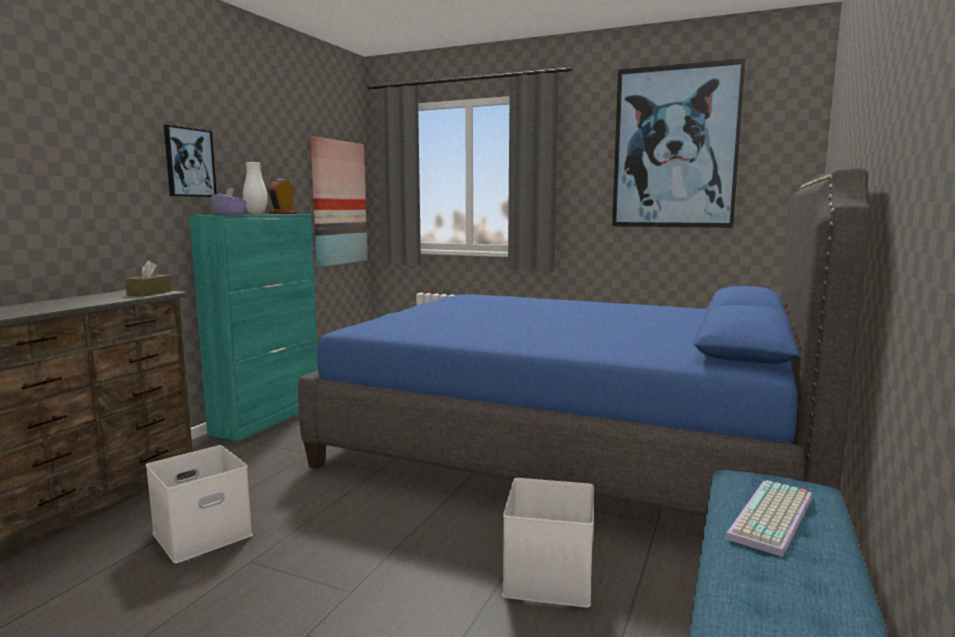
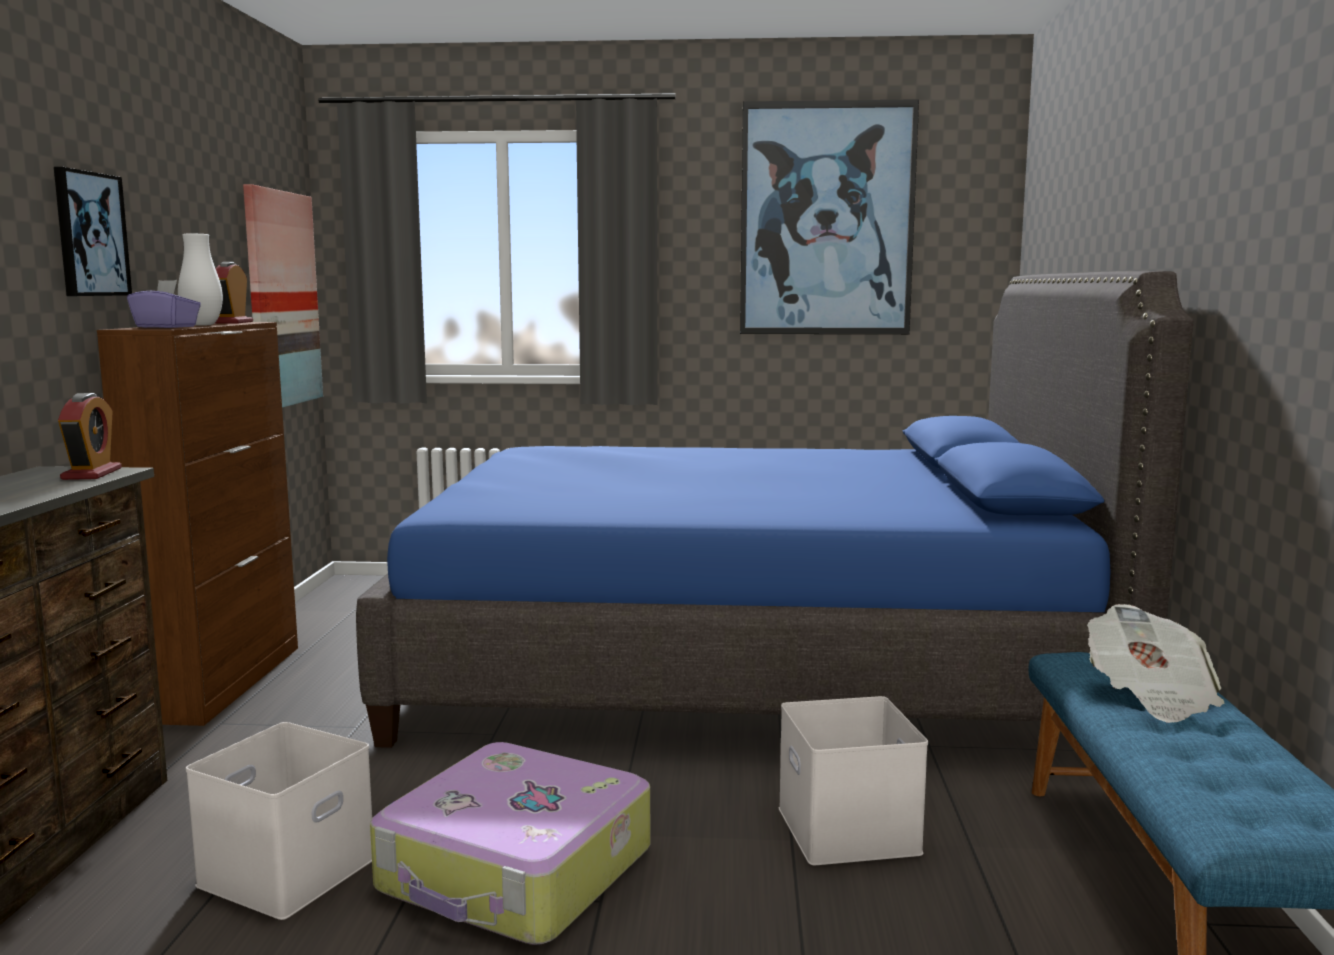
camera: 20 degrees left, 0 degrees up
brown tissue box [125,260,172,296] -> alarm clock [58,393,122,480]
turquoise cabinet [189,214,318,441] -> brown cabinet [97,322,298,726]
keyboard [725,480,812,557] -> newspaper [1087,604,1225,723]
none -> suitcase [370,742,650,945]

